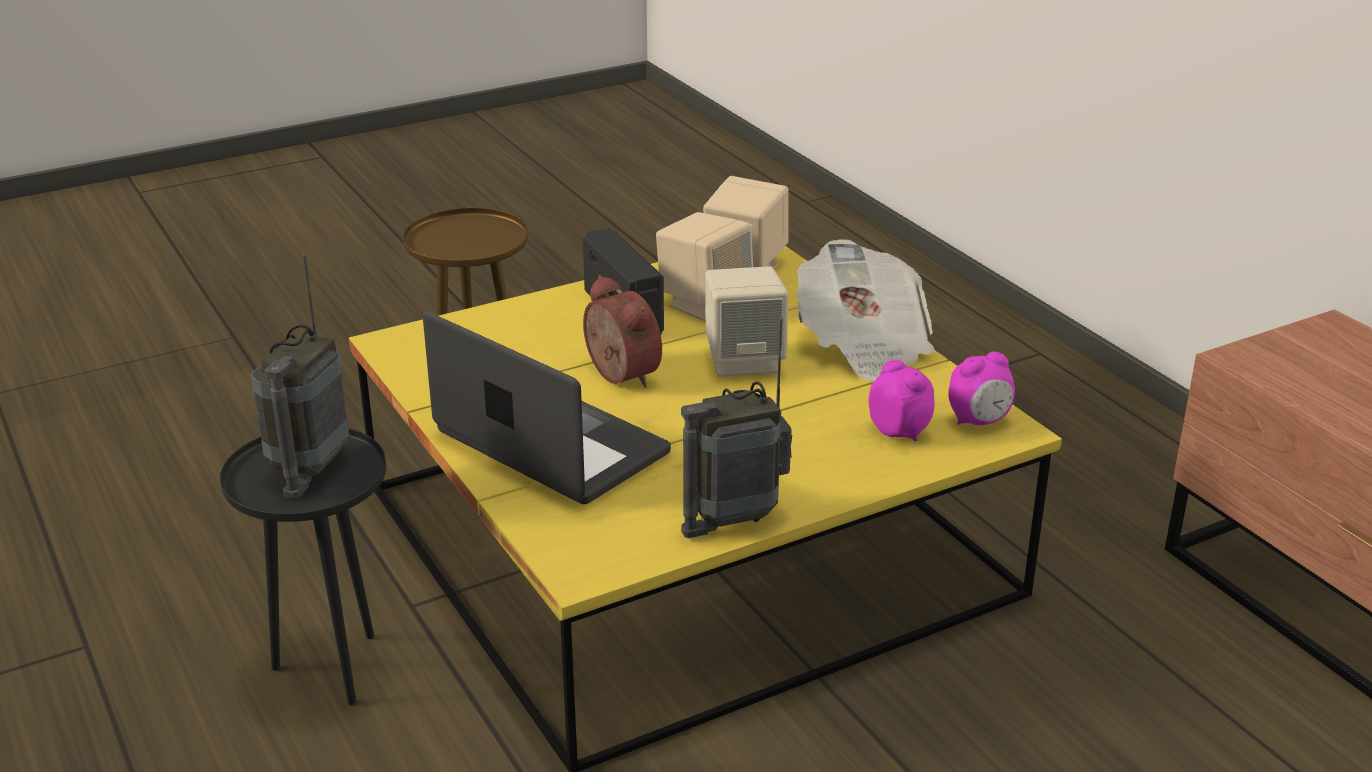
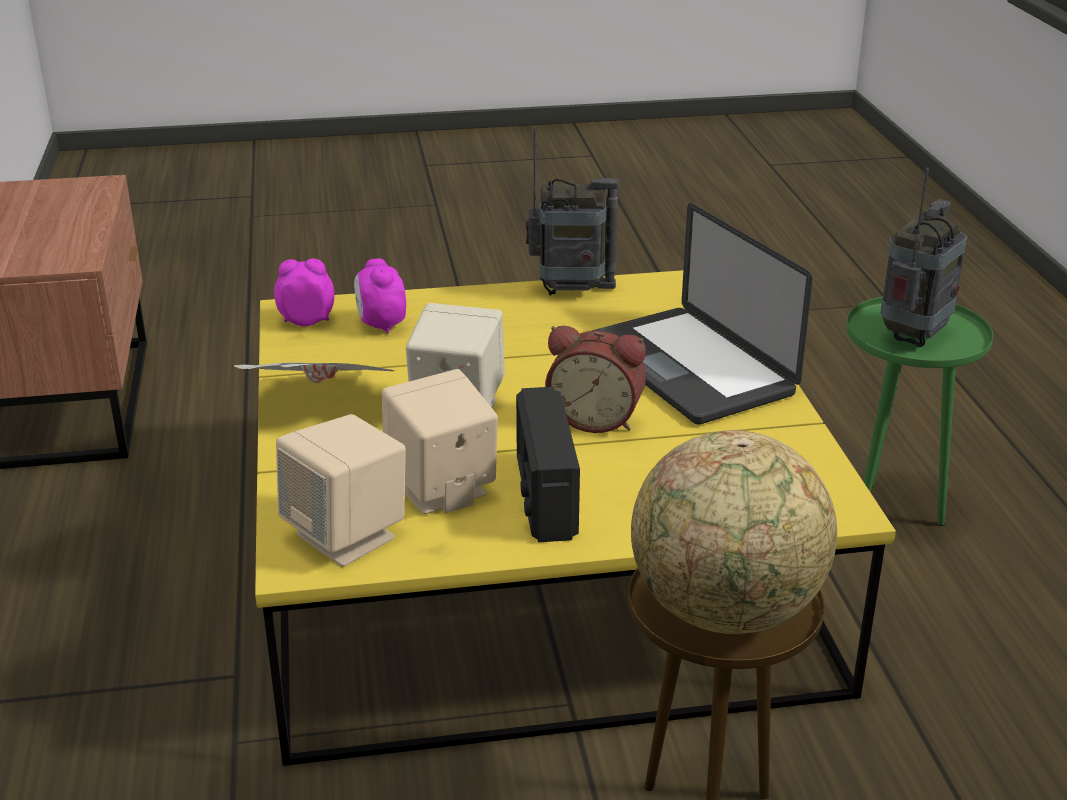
camera: 160 degrees left, 0 degrees up
black side table [220,428,386,706] -> green side table [846,297,993,526]
alarm clock [583,275,662,388] -> alarm clock turned 60 degrees counterclockwise [545,326,646,433]
none -> globe [631,430,837,634]

